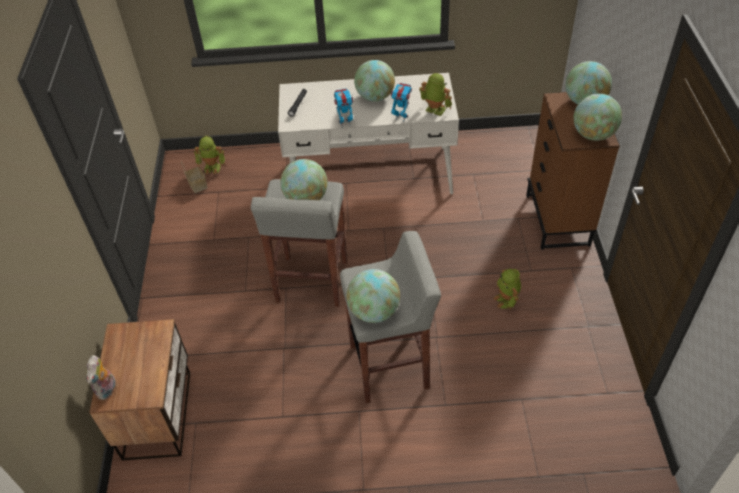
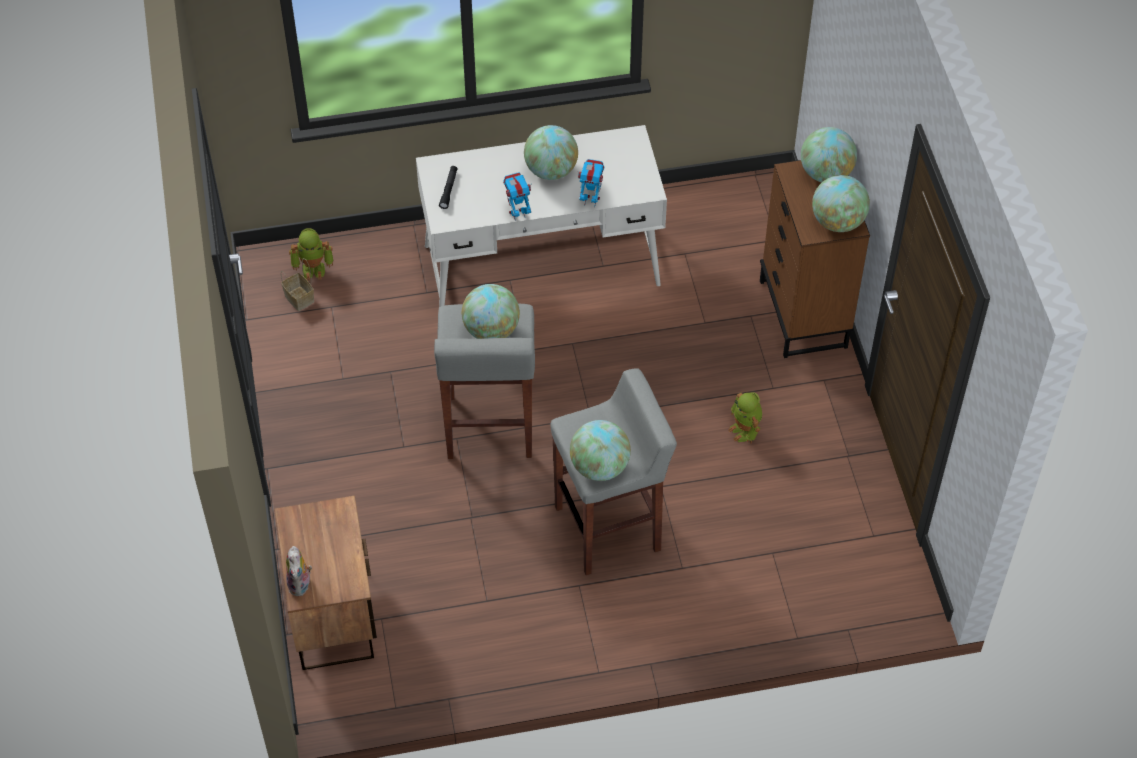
camera: 10 degrees left, 5 degrees up
toy robot [419,73,452,116] -> none

